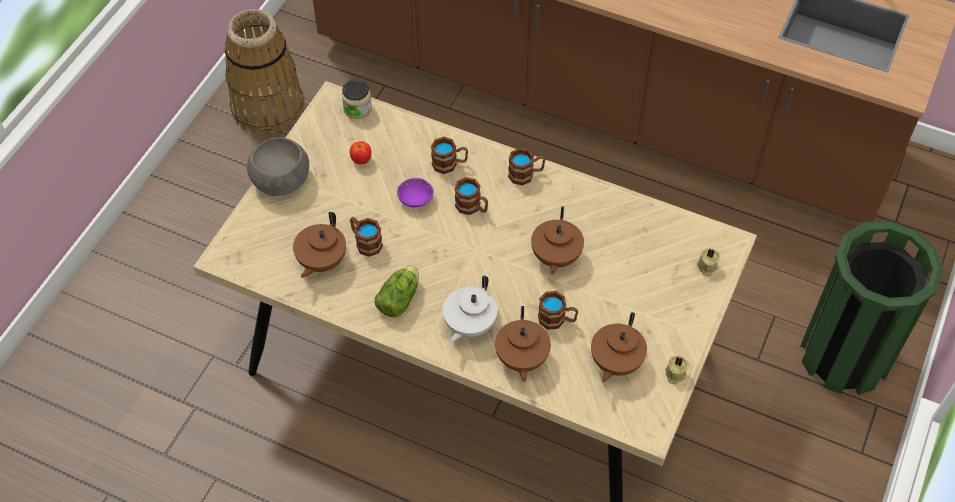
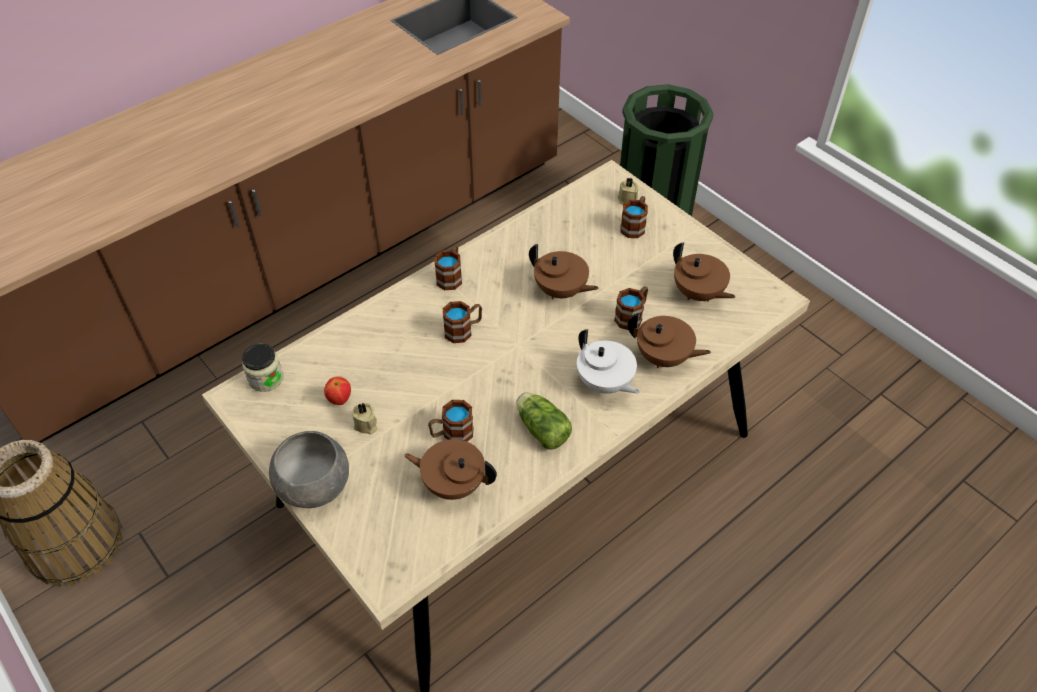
camera: 65 degrees left, 5 degrees down
brown teapot [293,212,346,278] -> brown teapot turned 150 degrees clockwise [404,439,497,500]
purple bowl [397,178,434,207] -> none
mug [431,137,468,174] -> mug moved to [620,196,648,238]
beige candle [665,355,689,385] -> beige candle moved to [352,403,377,435]

